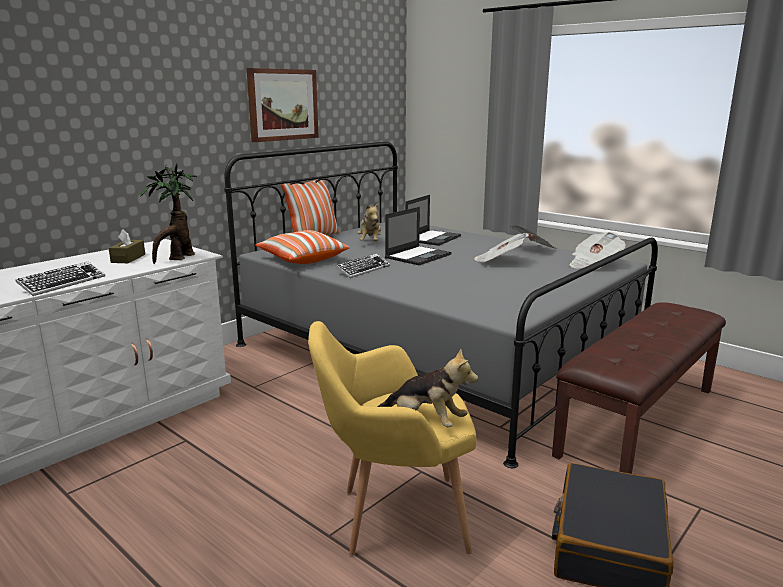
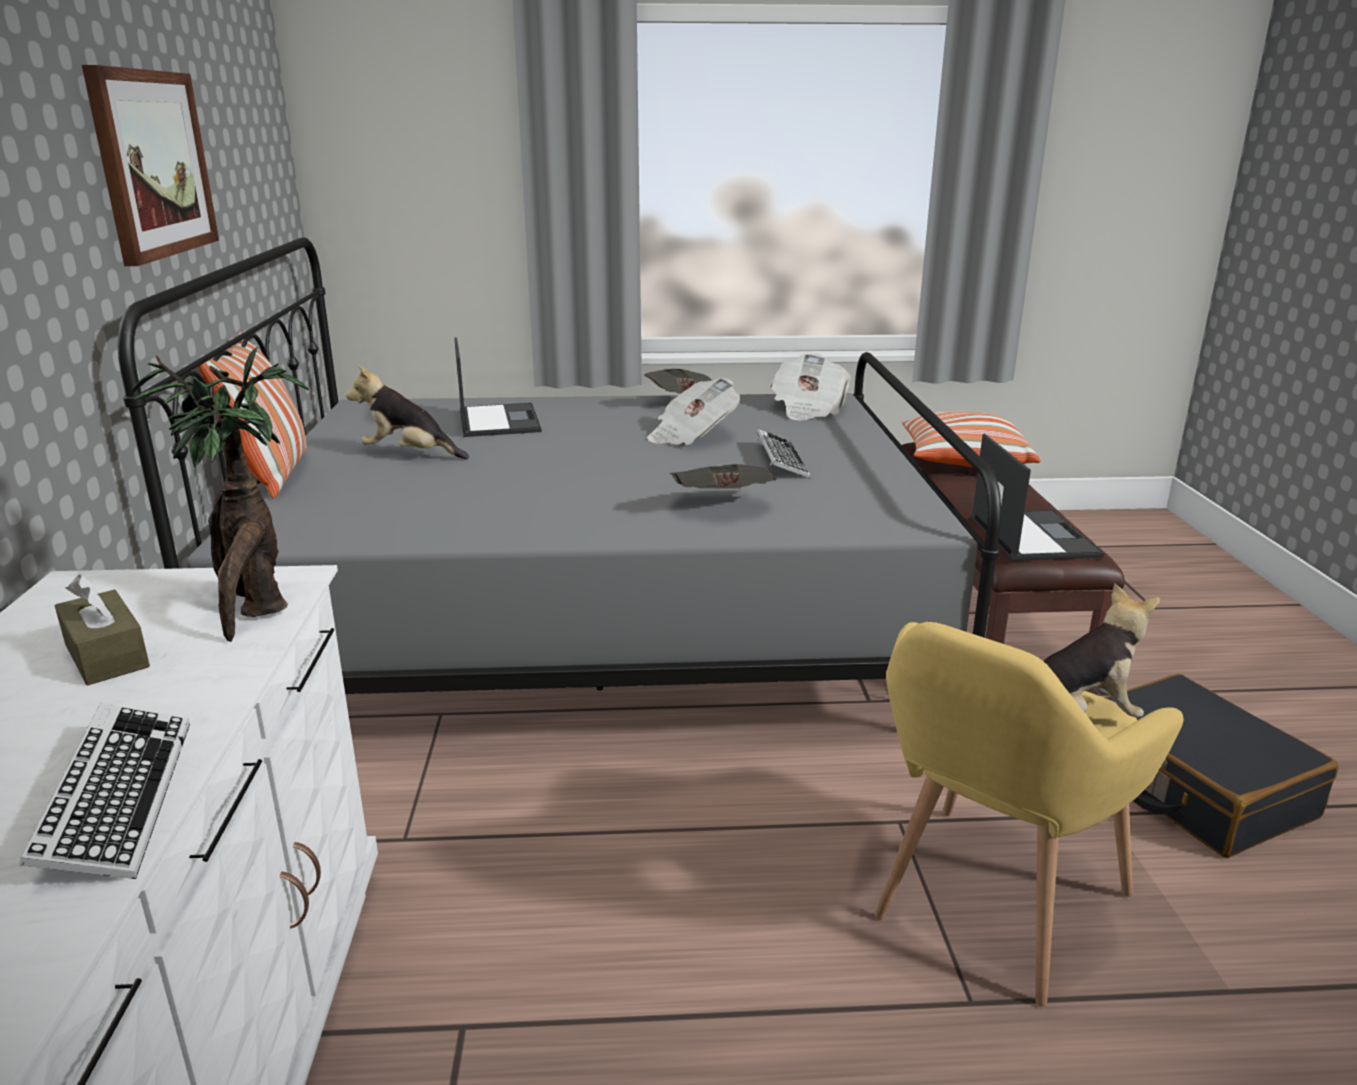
camera: 45 degrees left, 5 degrees up
pillow [255,230,350,264] -> pillow moved to [901,412,1041,467]
keyboard [335,254,390,278] -> keyboard moved to [757,429,810,478]
plush toy [357,203,381,241] -> plush toy turned 150 degrees clockwise [346,366,469,459]
laptop [385,207,452,265] -> laptop moved to [971,433,1105,561]
none -> newspaper [669,464,777,489]

